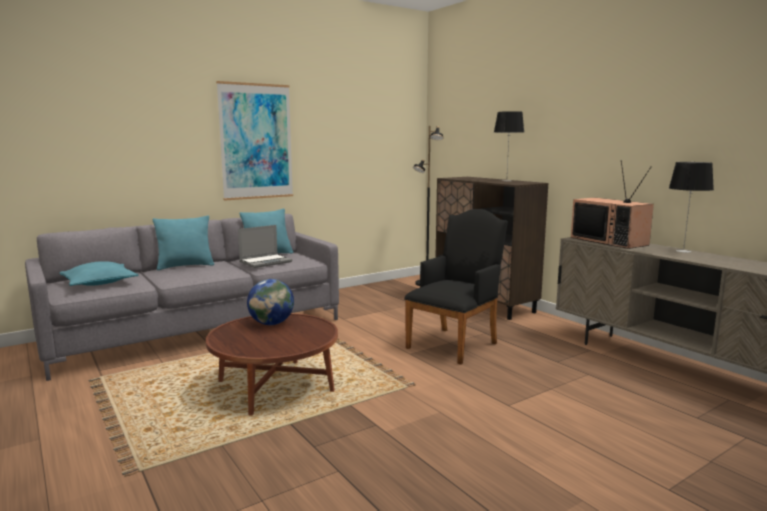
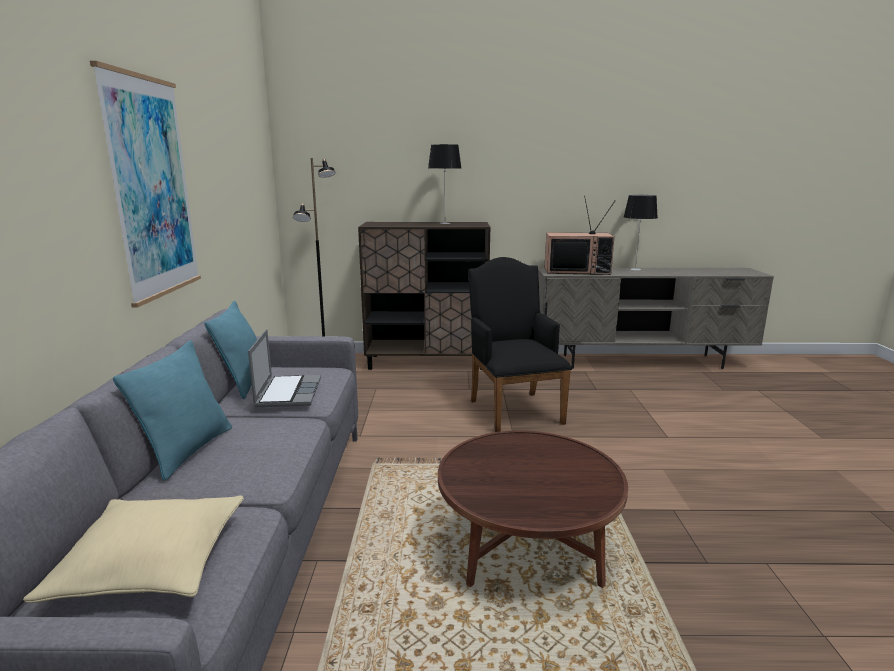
camera: 55 degrees left, 5 degrees up
turquoise pillow [59,261,139,286] -> beige pillow [23,495,244,603]
globe [247,279,294,325] -> none

